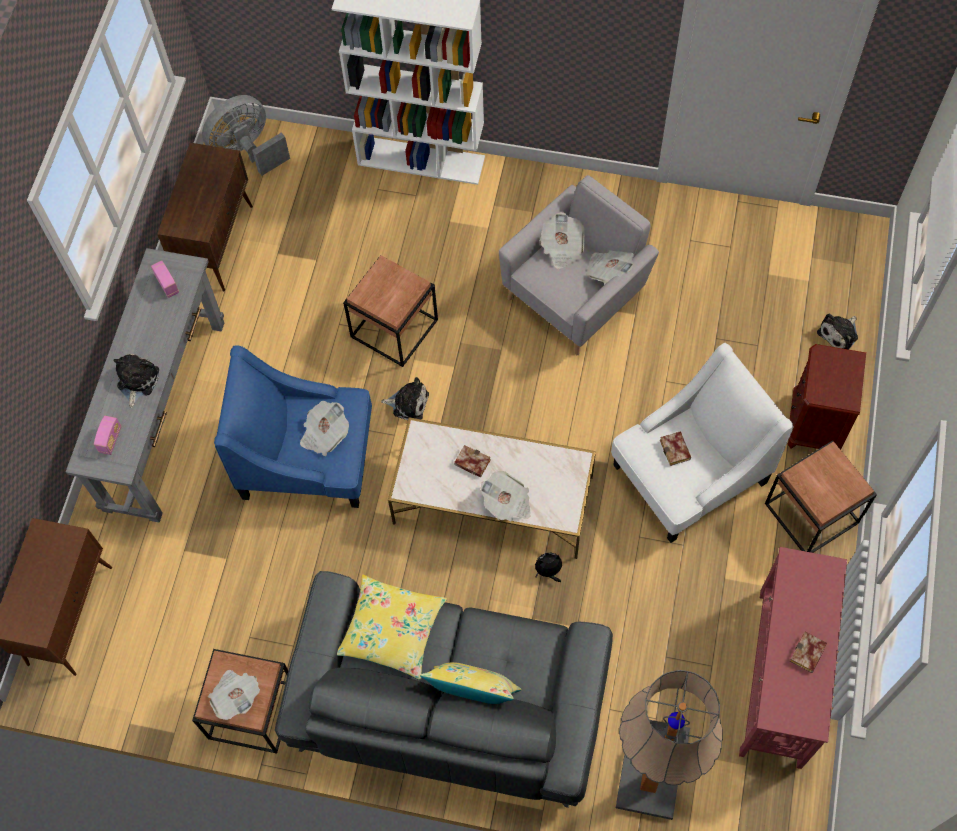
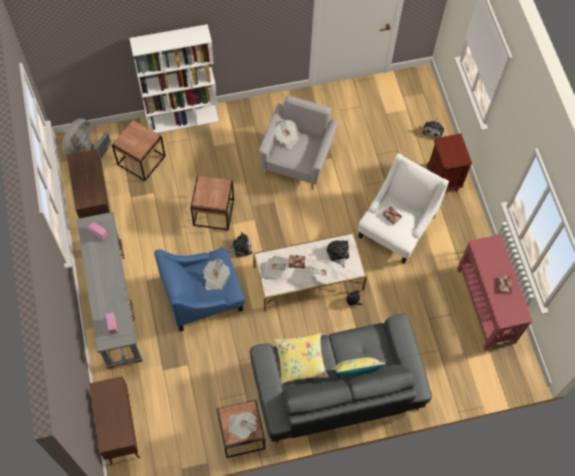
camera: 30 degrees left, 0 degrees up
plush toy [113,354,159,408] -> plush toy moved to [327,240,349,268]
newspaper [586,250,634,283] -> newspaper moved to [259,256,287,280]
floor lamp [616,670,723,820] -> none
brown side table [765,440,877,553] -> brown side table moved to [112,120,166,181]

